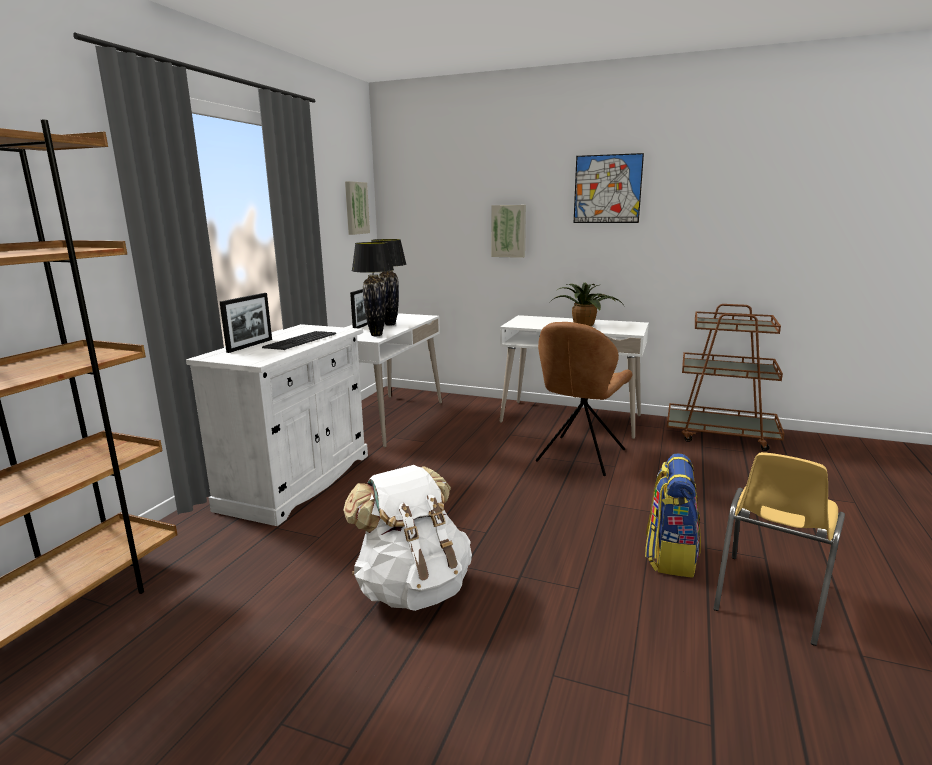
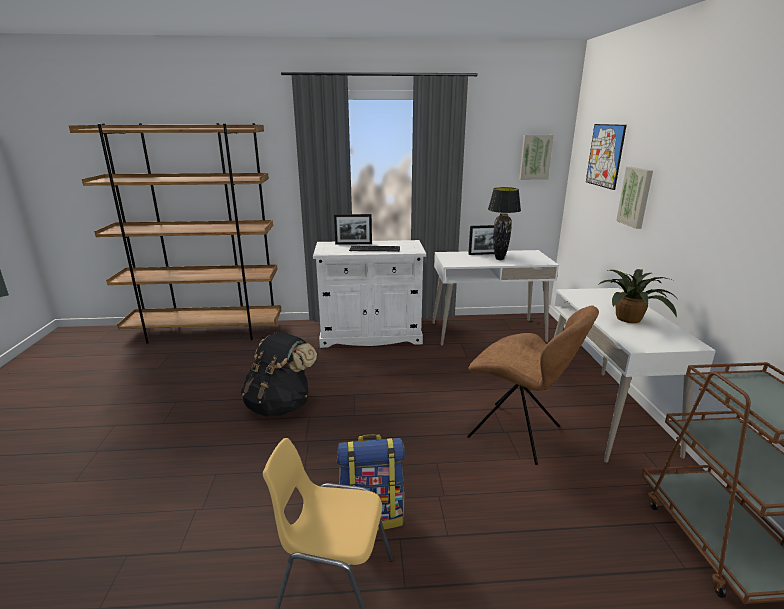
camera: 65 degrees right, 5 degrees up
white backpack [343,465,472,611] -> black backpack [241,332,317,417]
black table lamp [352,242,394,336] -> none
brown chair [536,322,633,476] -> brown chair turned 150 degrees counterclockwise [467,306,599,465]
picture [574,153,644,223] -> picture moved to [586,124,627,190]

